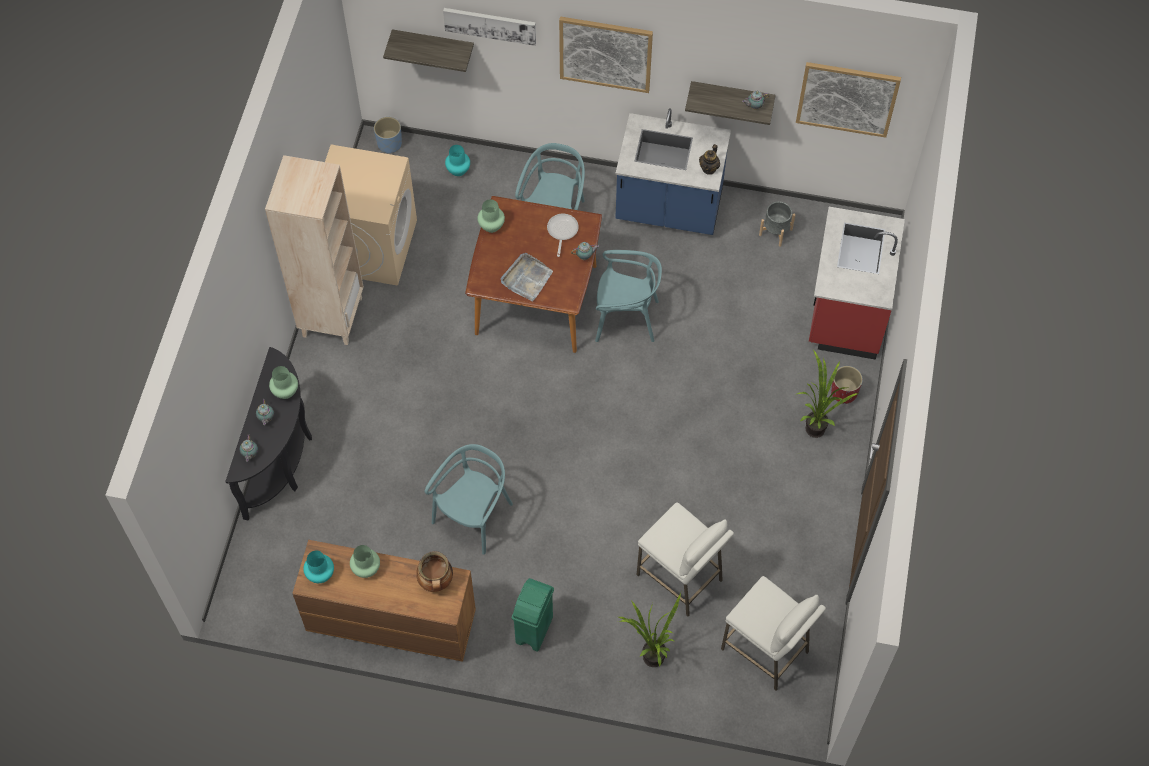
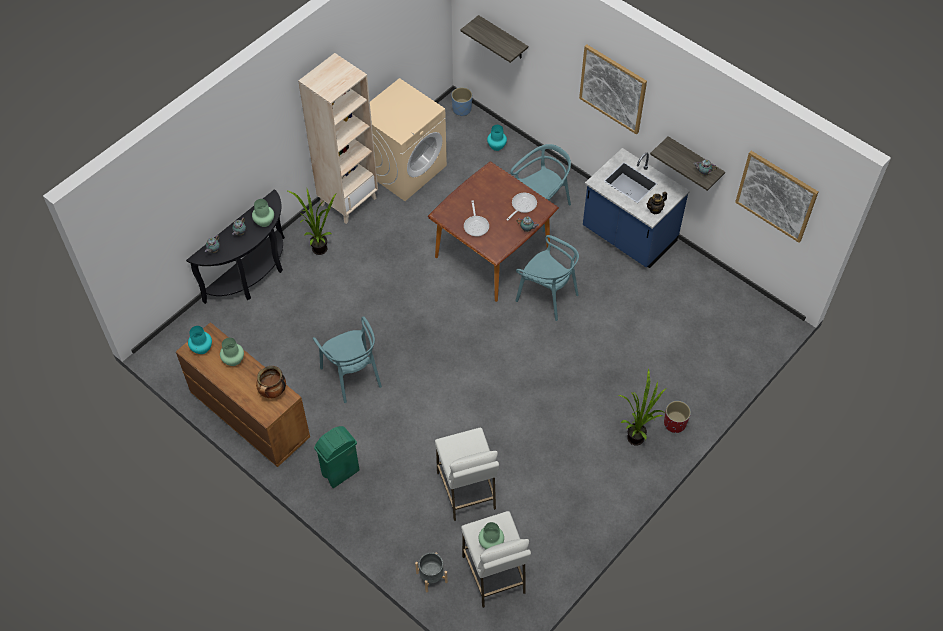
camera: 30 degrees right, 5 degrees down
turquoise chair [425,444,513,555] -> turquoise chair turned 90 degrees clockwise [313,316,382,403]
picture [443,8,536,46] -> none
green vase [478,199,505,233] -> green vase moved to [478,522,504,549]
grey tray [500,253,553,302] -> frying pan [464,200,489,236]
potted plant [618,592,681,667] -> potted plant moved to [286,189,336,255]
grey planter [759,202,795,247] -> grey planter moved to [415,552,448,592]
red counter [809,207,905,360] -> none

